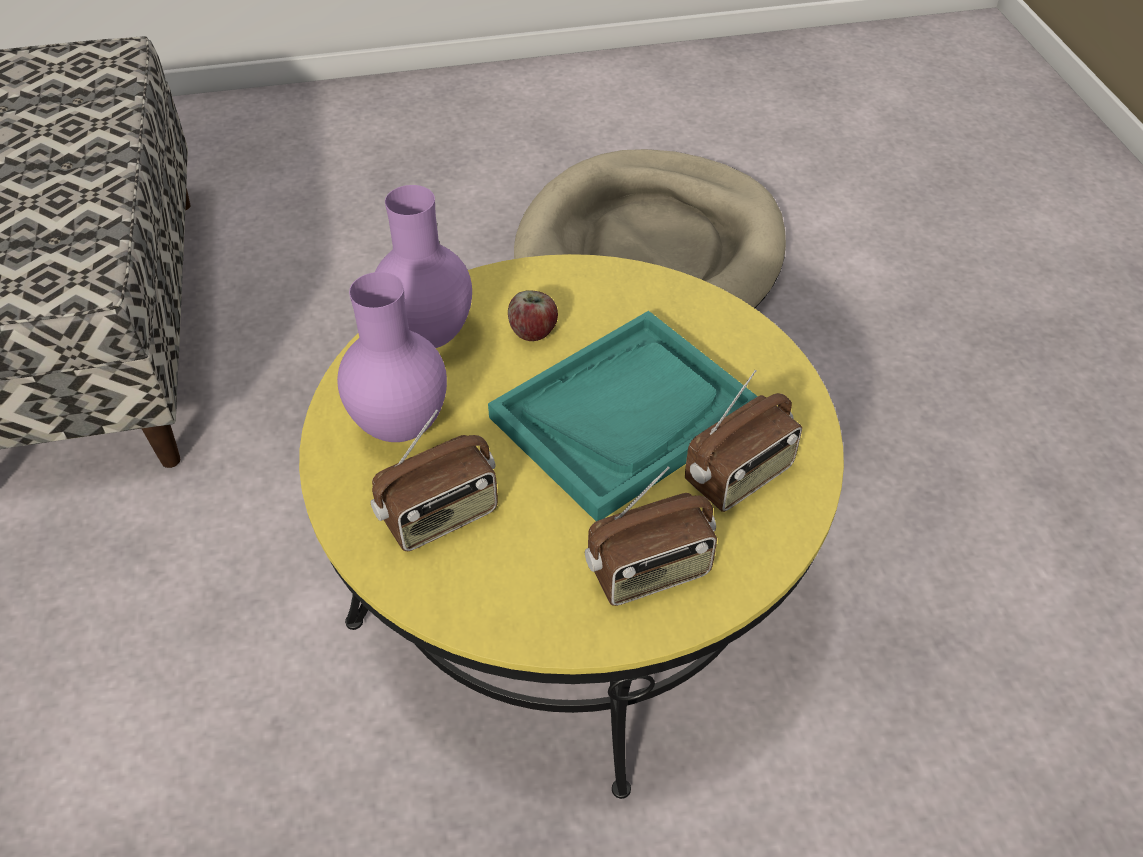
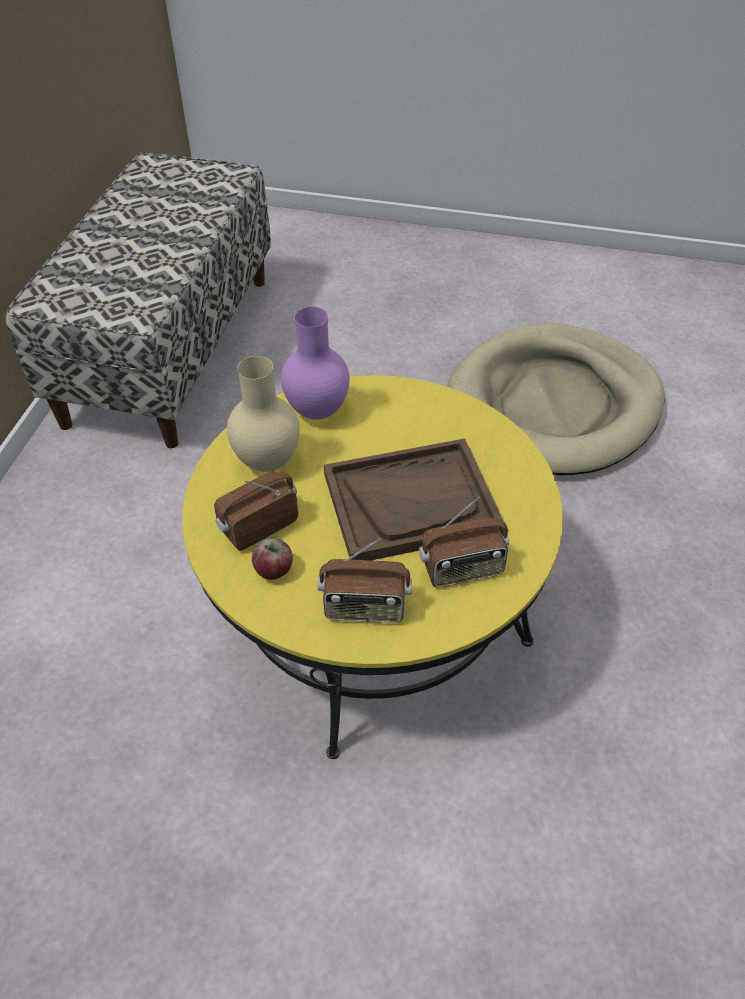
camera: 25 degrees right, 0 degrees up
purple vase [337,272,447,442] -> beige vase [227,356,300,472]
radio [370,409,498,551] -> radio turned 150 degrees clockwise [214,471,298,551]
turquoise tray [488,311,758,521] -> brown tray [324,438,503,561]
apple [508,290,558,341] -> apple moved to [252,538,293,580]

